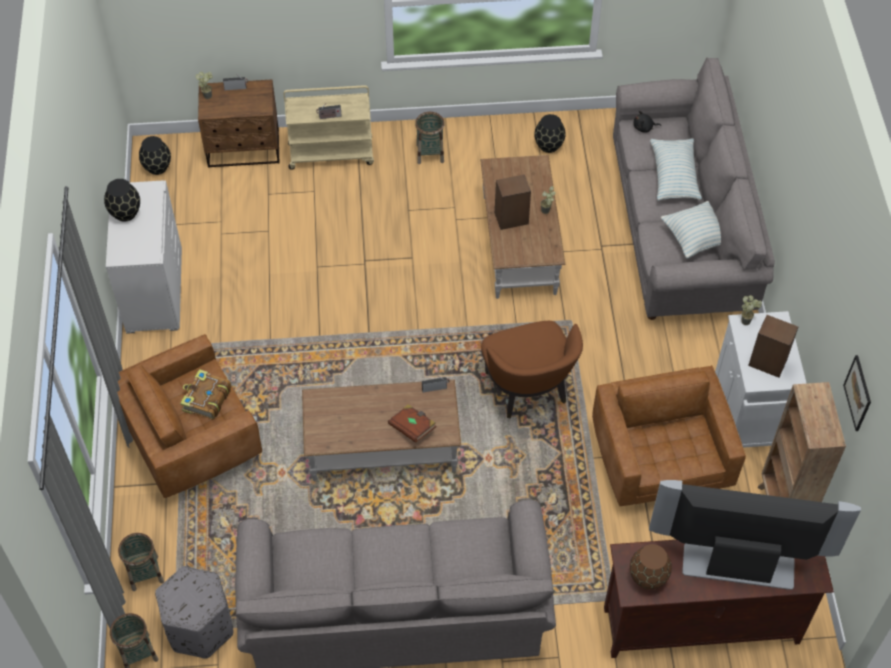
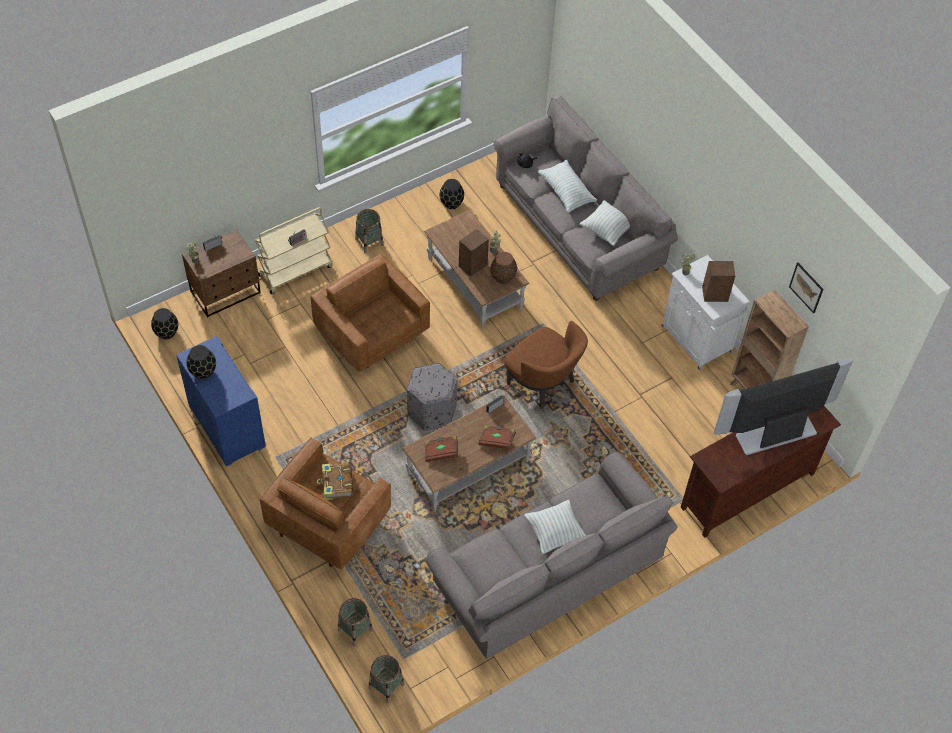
camera: 30 degrees left, 0 degrees up
white dresser [106,180,182,334] -> blue dresser [176,336,266,467]
grey ottoman [155,566,233,659] -> grey ottoman moved to [407,363,457,431]
brown armchair [592,365,746,507] -> brown armchair moved to [310,254,430,372]
brown vase [630,544,672,589] -> brown vase moved to [490,252,517,284]
none -> brown book [425,436,458,462]
none -> pillow [524,500,586,554]

